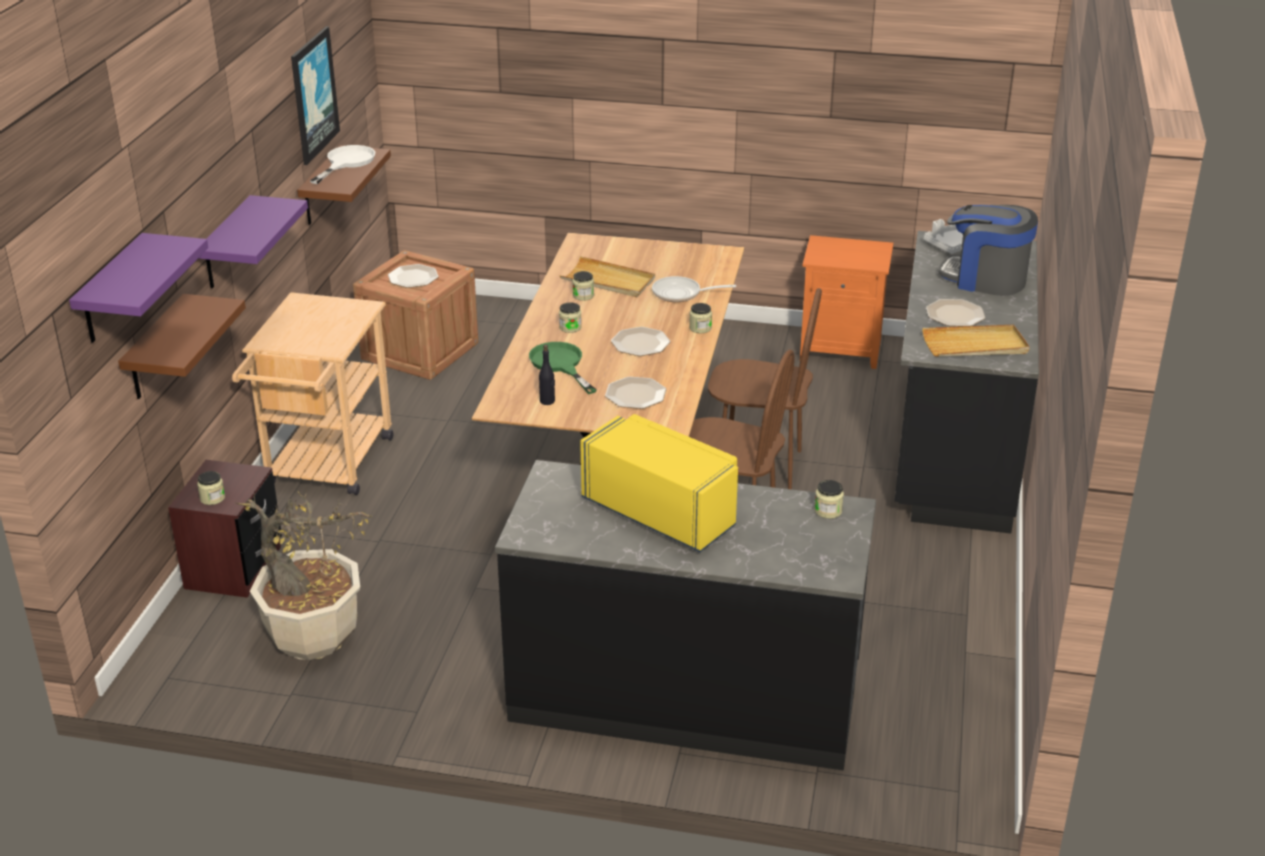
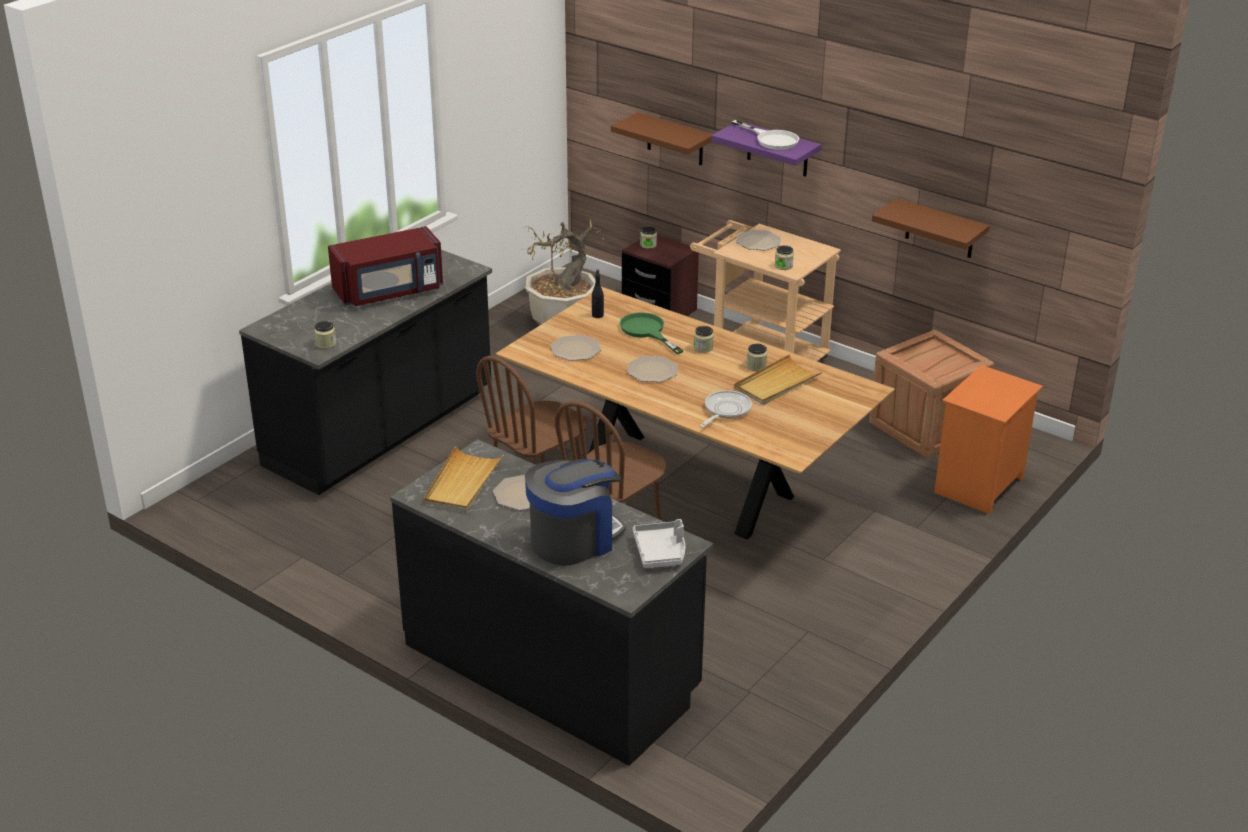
camera: 115 degrees right, 0 degrees up
purple shelf [69,233,208,342] -> none
picture [291,26,340,165] -> none
white frying pan [310,145,375,184] -> white frying pan moved to [732,120,799,150]
plate [388,264,439,288] -> plate moved to [736,230,781,251]
green frying pan [529,342,597,394] -> green frying pan turned 120 degrees counterclockwise [620,312,684,354]
yellow microwave [580,414,738,552] -> red microwave [328,226,443,306]
jar [689,303,712,333] -> jar moved to [775,245,794,270]
orange nightstand [800,235,893,369] -> orange nightstand moved to [934,365,1043,514]

